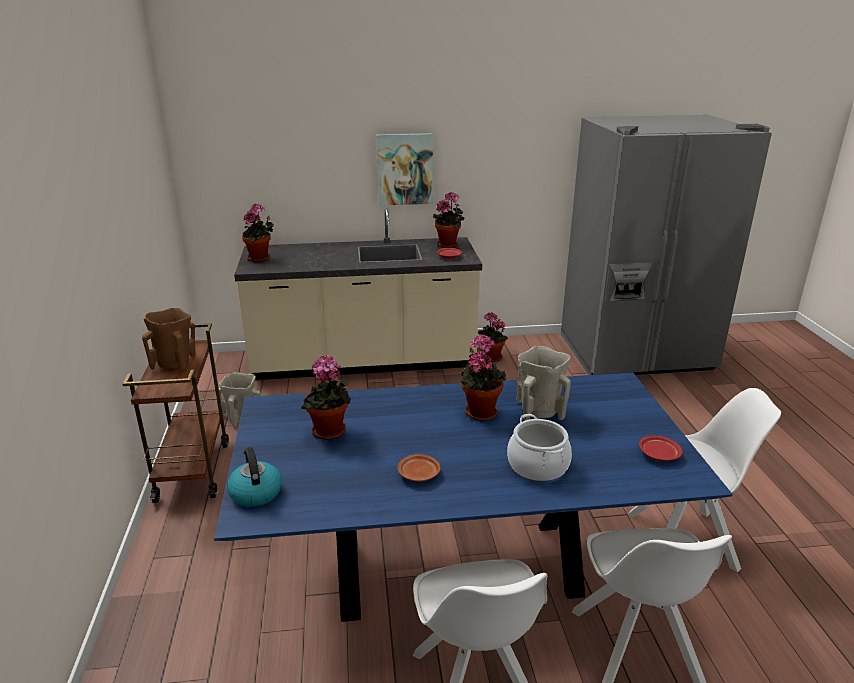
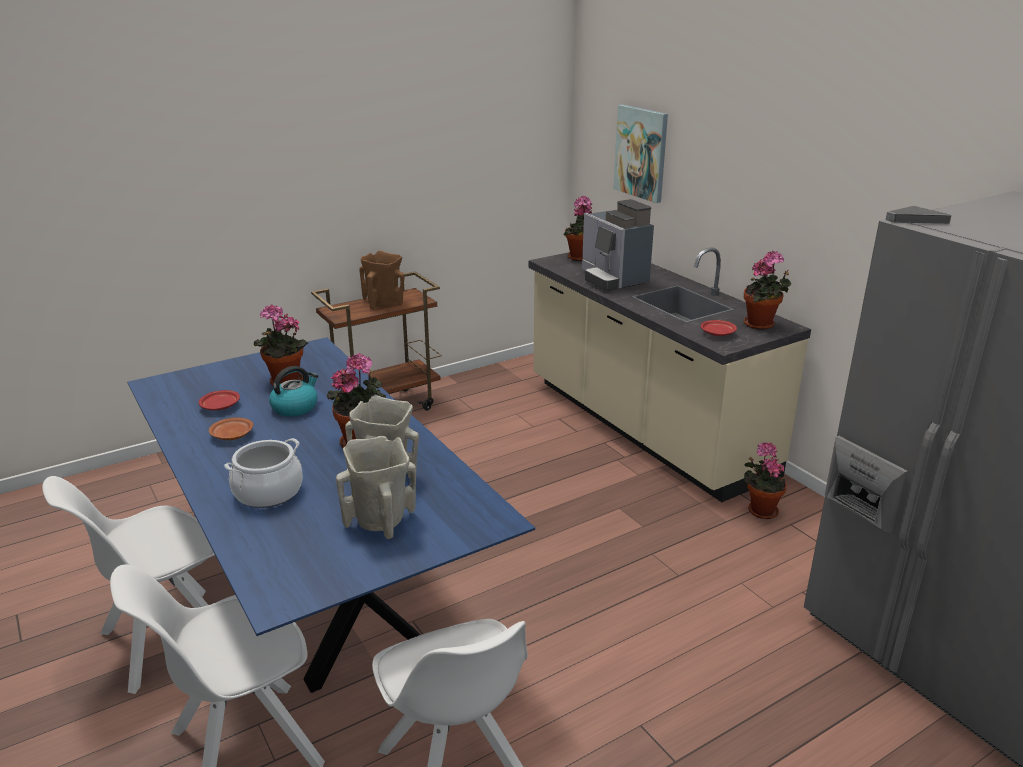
camera: 65 degrees right, 0 degrees up
beige vase [219,372,261,427] -> beige vase moved to [336,436,416,539]
kettle [227,447,282,507] -> kettle moved to [269,366,318,417]
picture [376,133,433,206] -> picture moved to [613,104,668,203]
red plate [639,435,683,461] -> red plate moved to [199,390,240,410]
none -> coffee machine [582,199,654,291]

